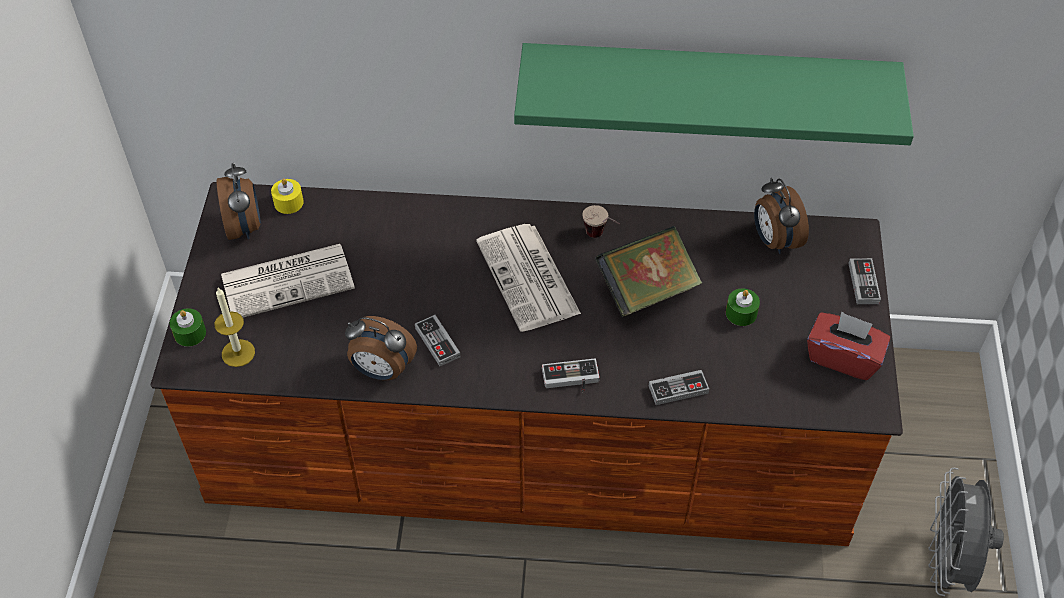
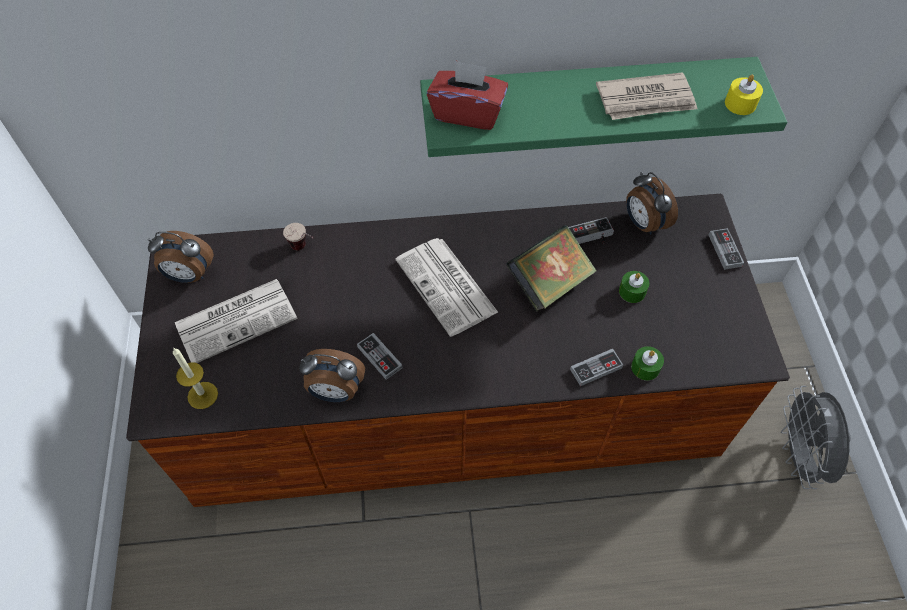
camera: 10 degrees left, 5 degrees up
green candle [170,308,206,347] -> green candle moved to [631,346,664,381]
alarm clock [217,163,261,240] -> alarm clock turned 120 degrees clockwise [148,231,214,283]
yellow candle [271,178,304,214] -> yellow candle moved to [725,75,763,115]
game controller [542,359,600,392] -> game controller moved to [568,217,614,244]
cup [582,205,620,238] -> cup moved to [283,223,314,250]
red tissue box [807,311,890,380] -> red tissue box moved to [427,60,508,130]
none -> newspaper [596,72,697,120]

